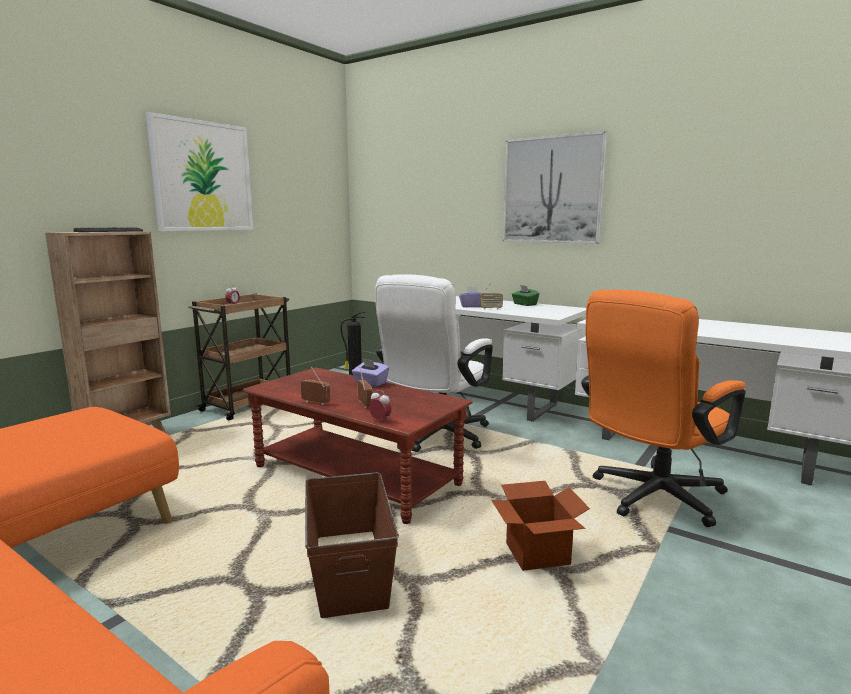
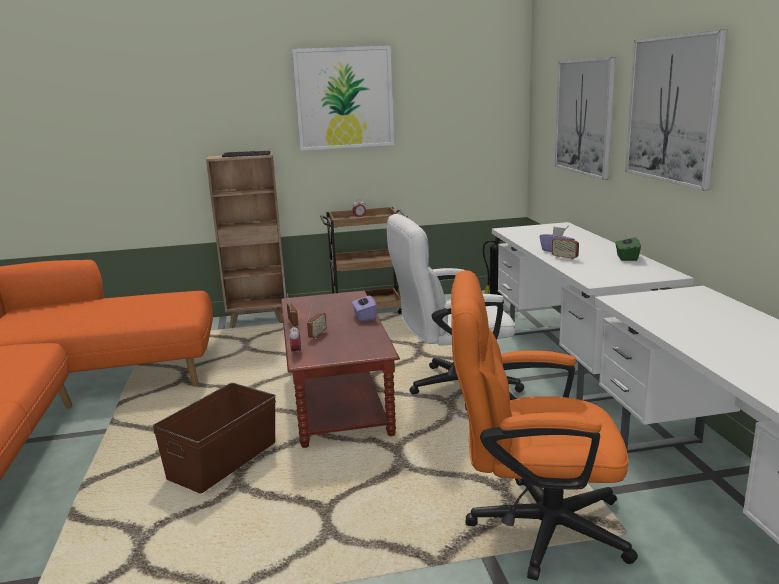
camera: 45 degrees right, 5 degrees up
cardboard box [491,481,590,571] -> none
none -> picture [554,57,616,180]

